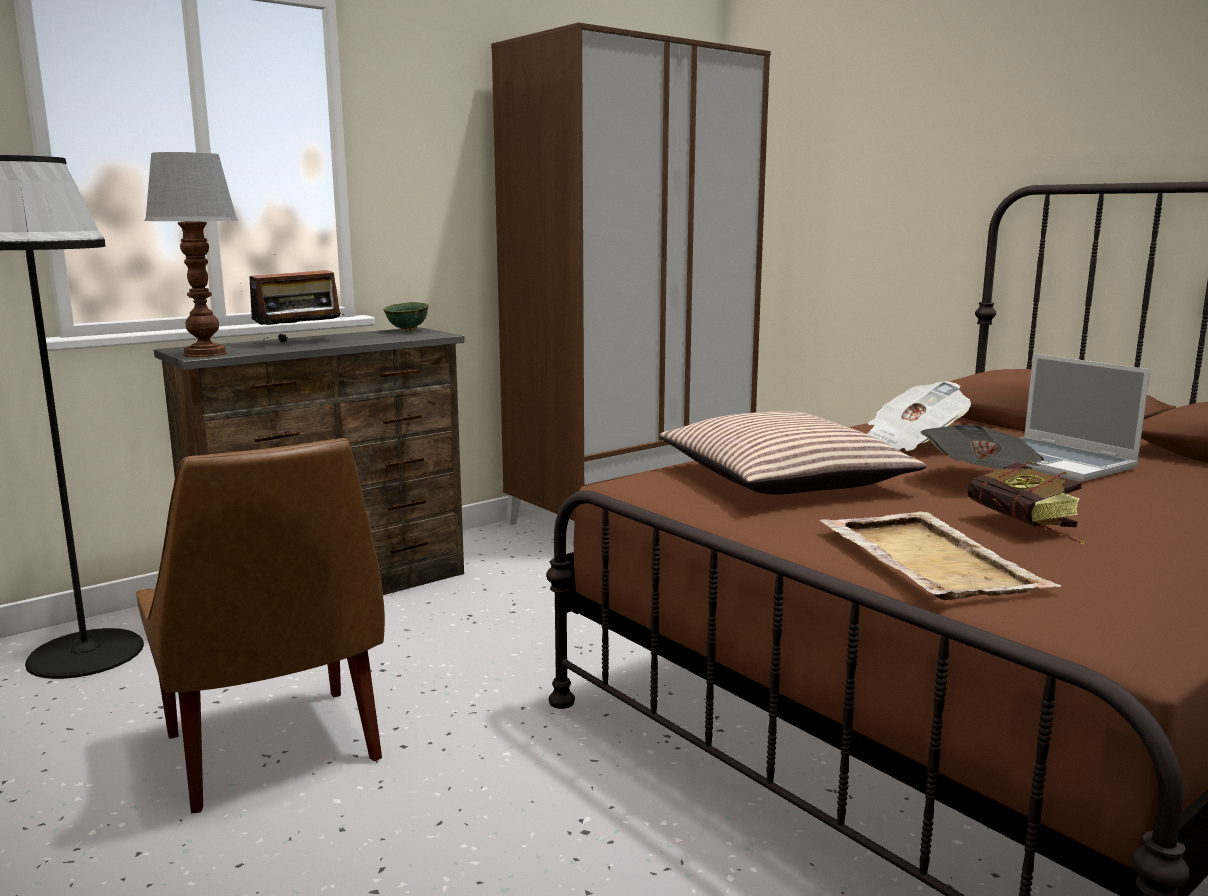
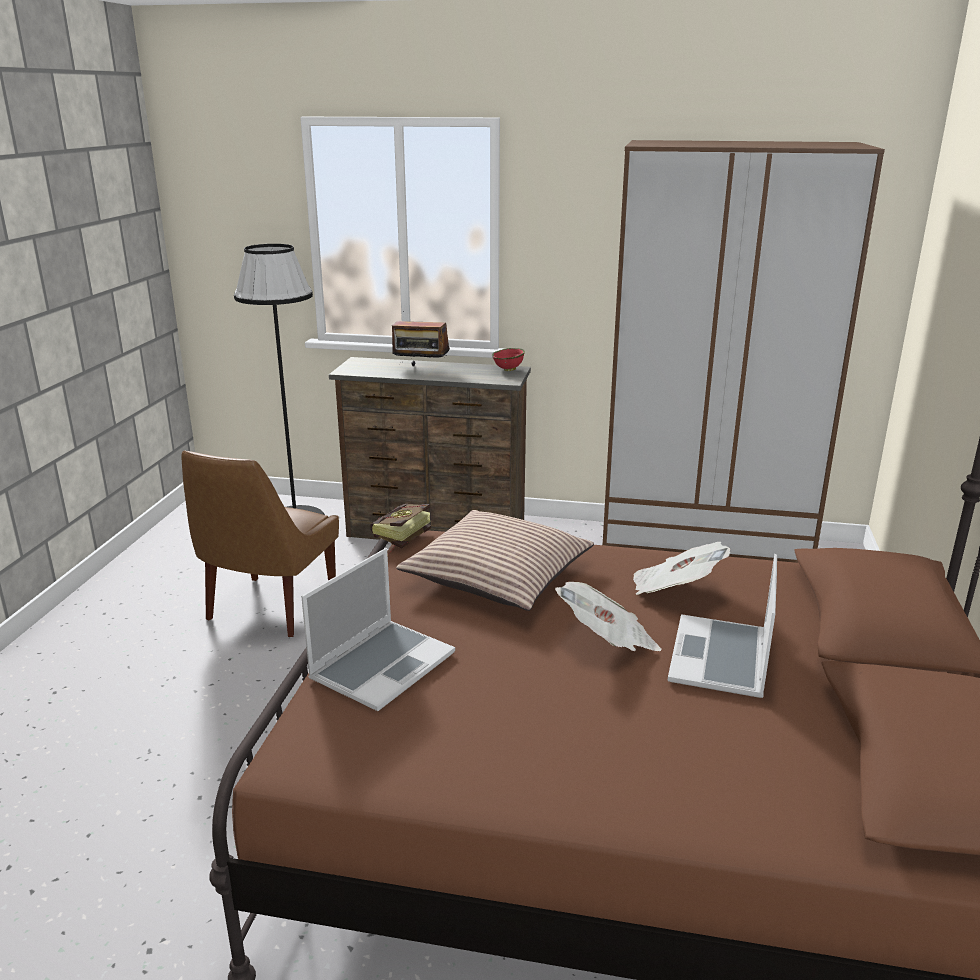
camera: 50 degrees right, 10 degrees up
table lamp [145,152,238,357] -> none
green bowl [383,302,429,332] -> red bowl [492,348,525,371]
beige tray [820,511,1061,600] -> laptop [301,548,455,711]
book [968,461,1085,544] -> book moved to [370,504,431,555]

